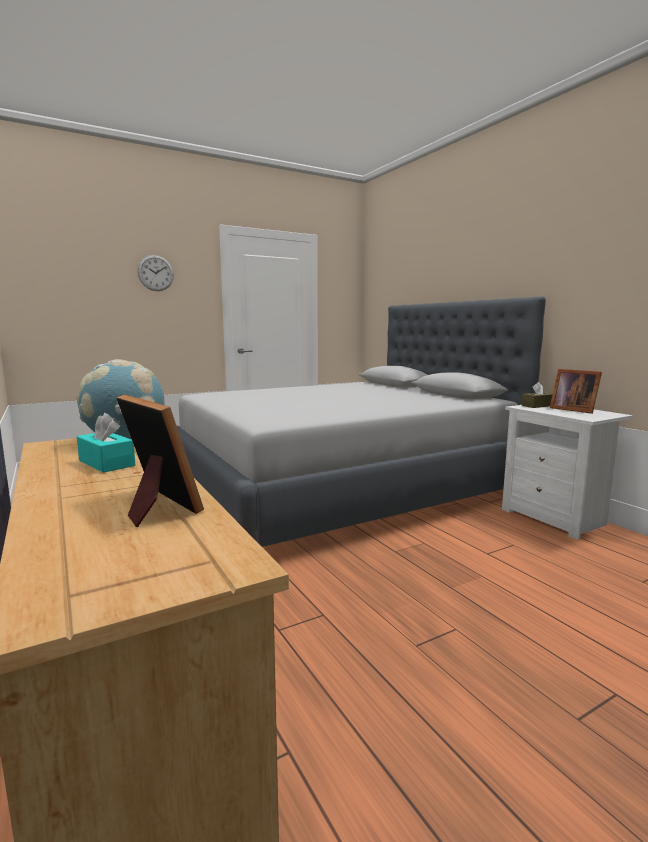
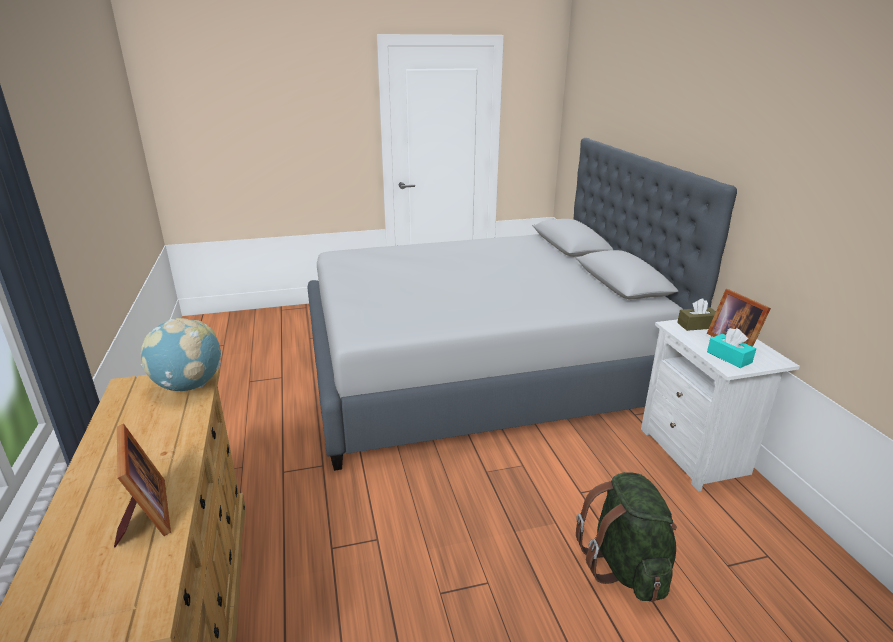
camera: 15 degrees right, 15 degrees up
turquoise tissue box [77,413,135,473] -> turquoise tissue box moved to [707,328,756,368]
wall clock [137,255,174,291] -> none
none -> green backpack [576,472,677,602]

